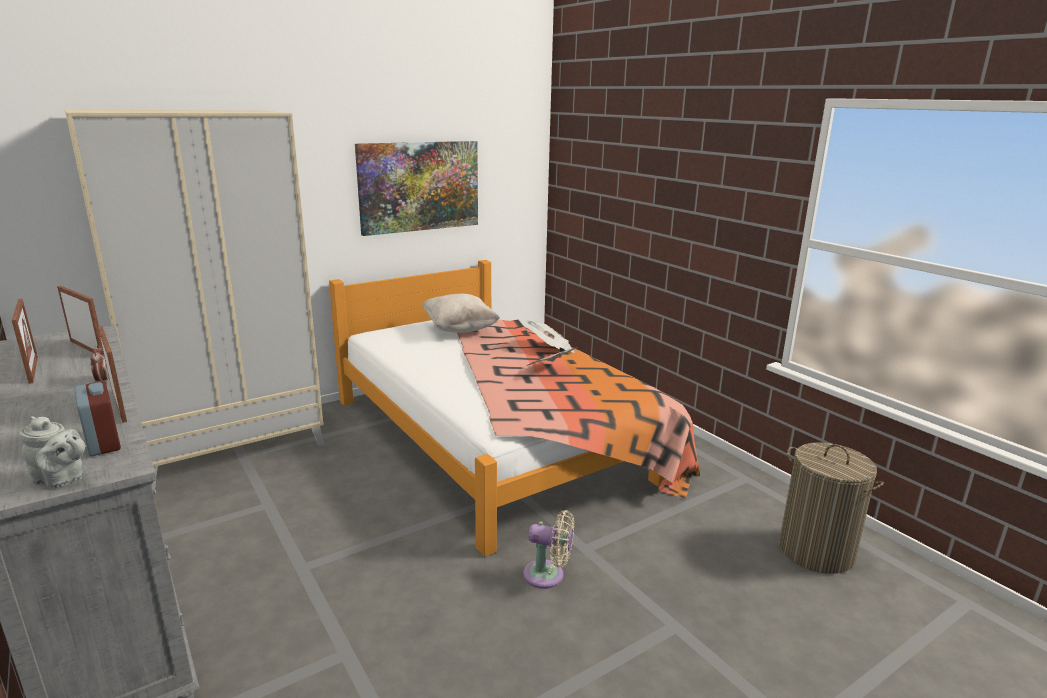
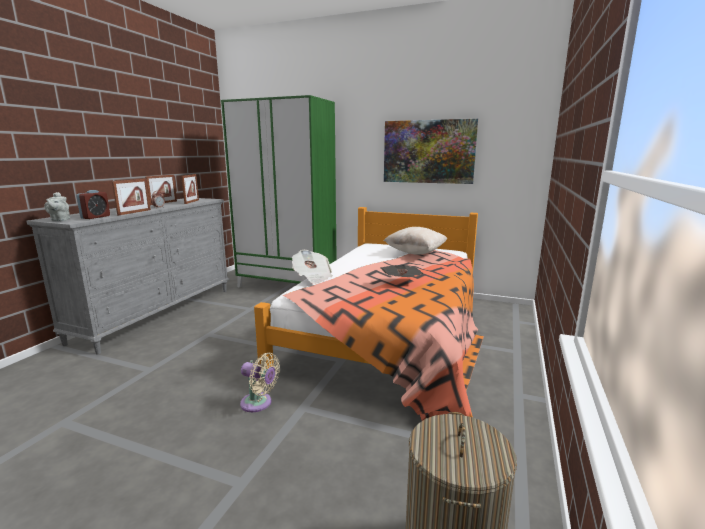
camera: 55 degrees right, 5 degrees down
beige wardrobe [65,110,324,489] -> green wardrobe [221,95,337,288]
beige fan [524,510,574,589] -> beige fan turned 45 degrees counterclockwise [240,353,280,412]
newspaper [527,321,575,353] -> newspaper moved to [292,250,333,284]

